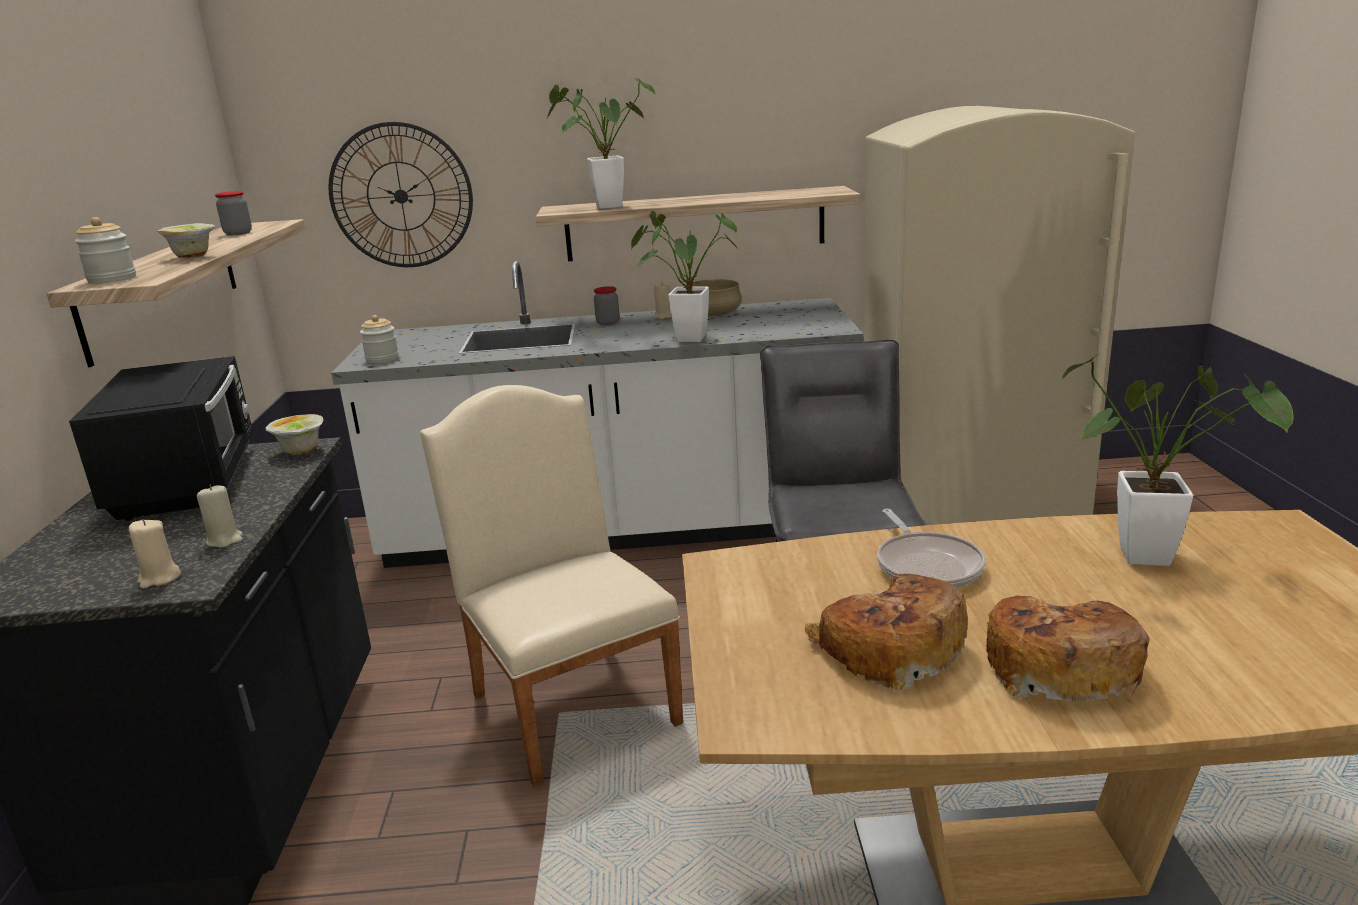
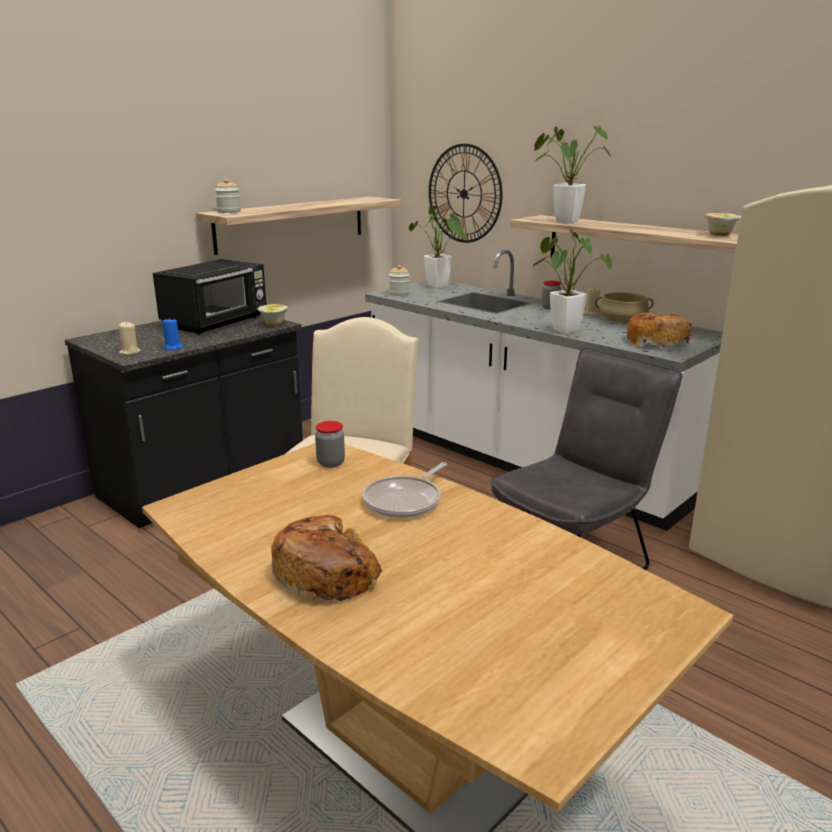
camera: 45 degrees right, 0 degrees up
bowl [157,223,215,258] -> bowl moved to [704,213,741,236]
beige candle [197,485,243,548] -> blue candle [162,317,183,350]
jar [215,191,252,236] -> jar moved to [315,421,345,468]
bread [805,574,968,691] -> bread moved to [627,313,692,347]
potted plant [1063,354,1294,566] -> potted plant moved to [409,206,467,288]

